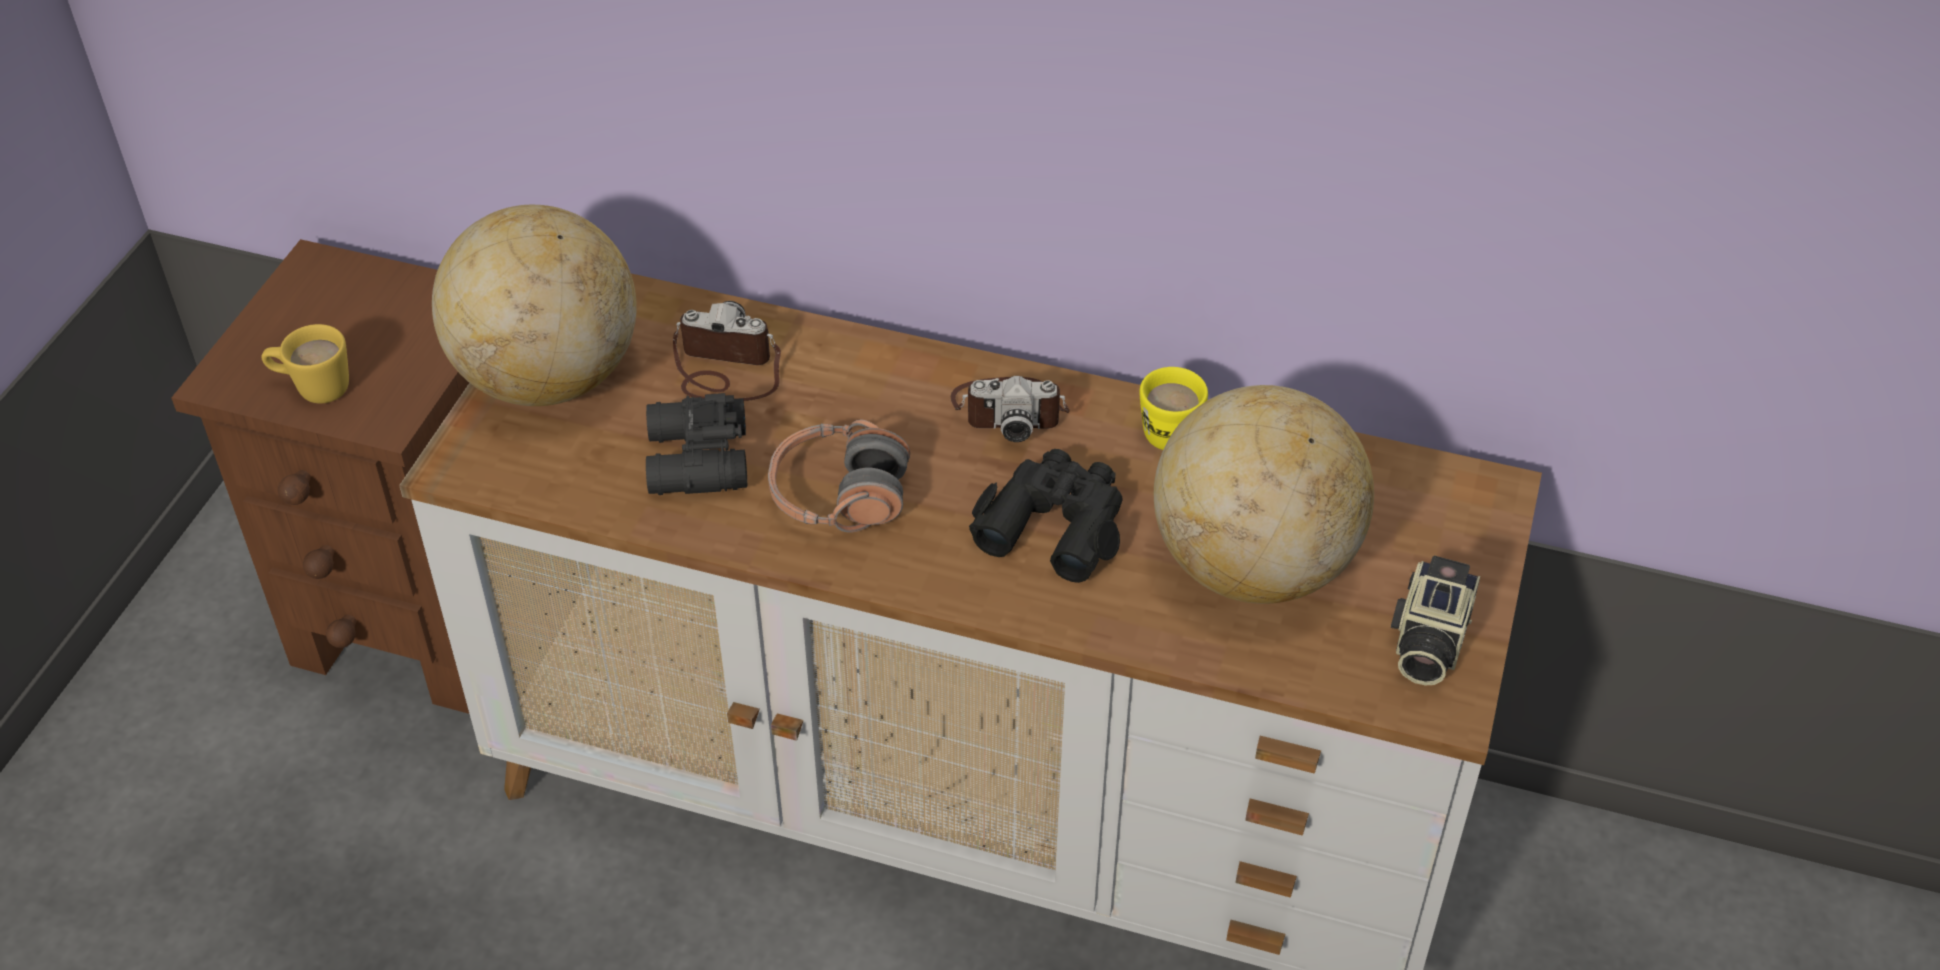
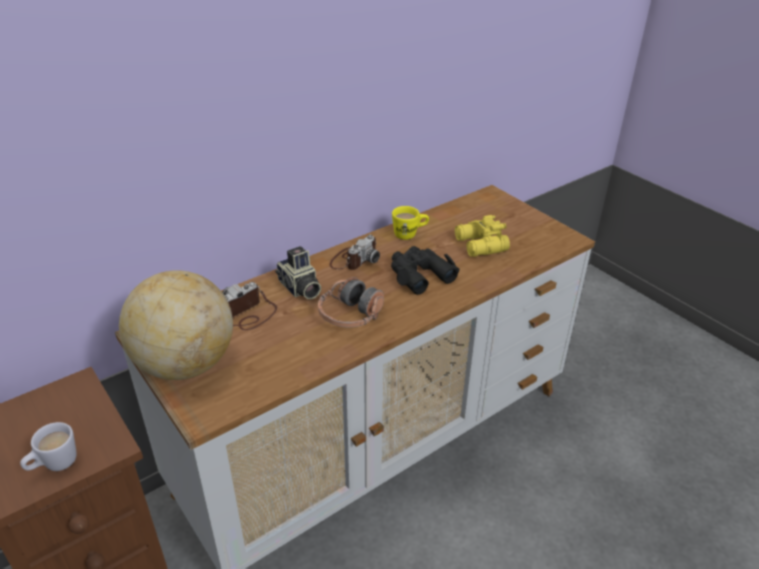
camera: 55 degrees left, 10 degrees down
yellow mug [261,324,349,404] -> white mug [20,422,76,471]
black binoculars [646,393,747,495] -> none
globe [1154,385,1374,604] -> yellow binoculars [455,215,510,257]
camera [1391,555,1481,685] -> camera moved to [275,246,321,299]

